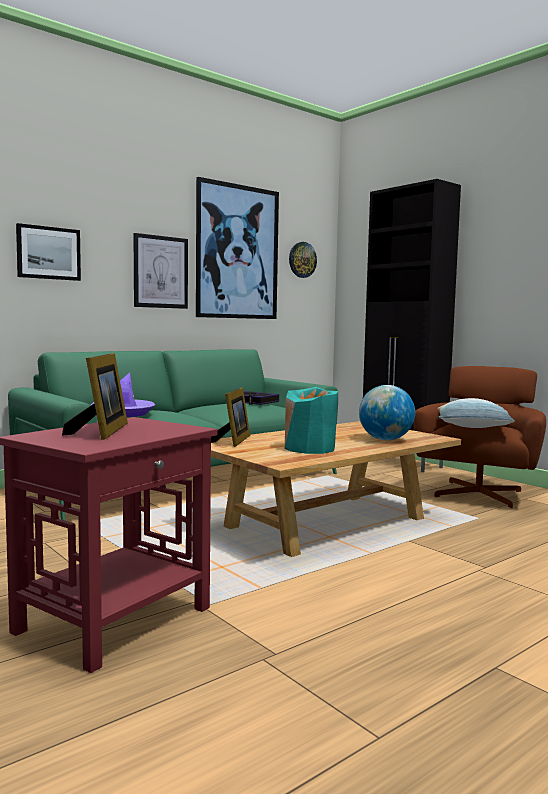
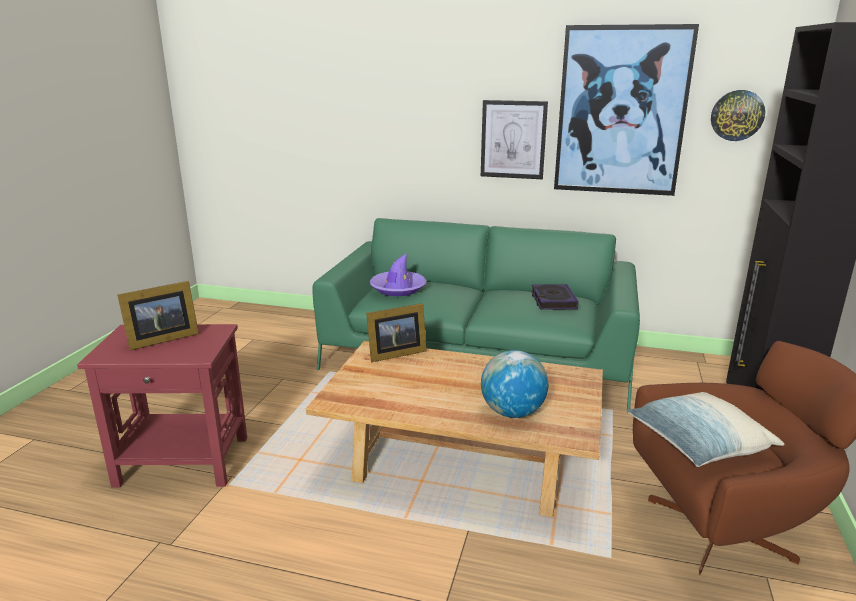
camera: 55 degrees right, 15 degrees up
picture [16,223,81,281] -> none
turquoise vase [285,387,338,454] -> none

